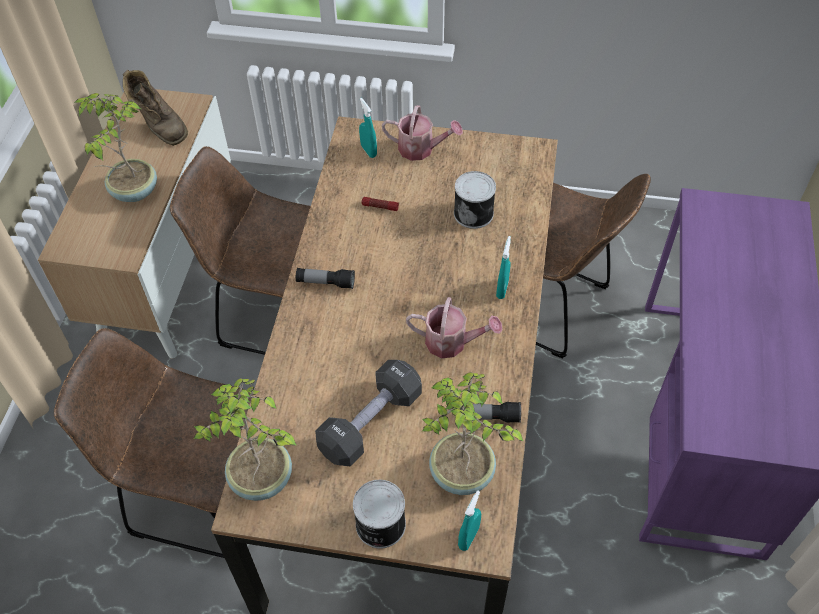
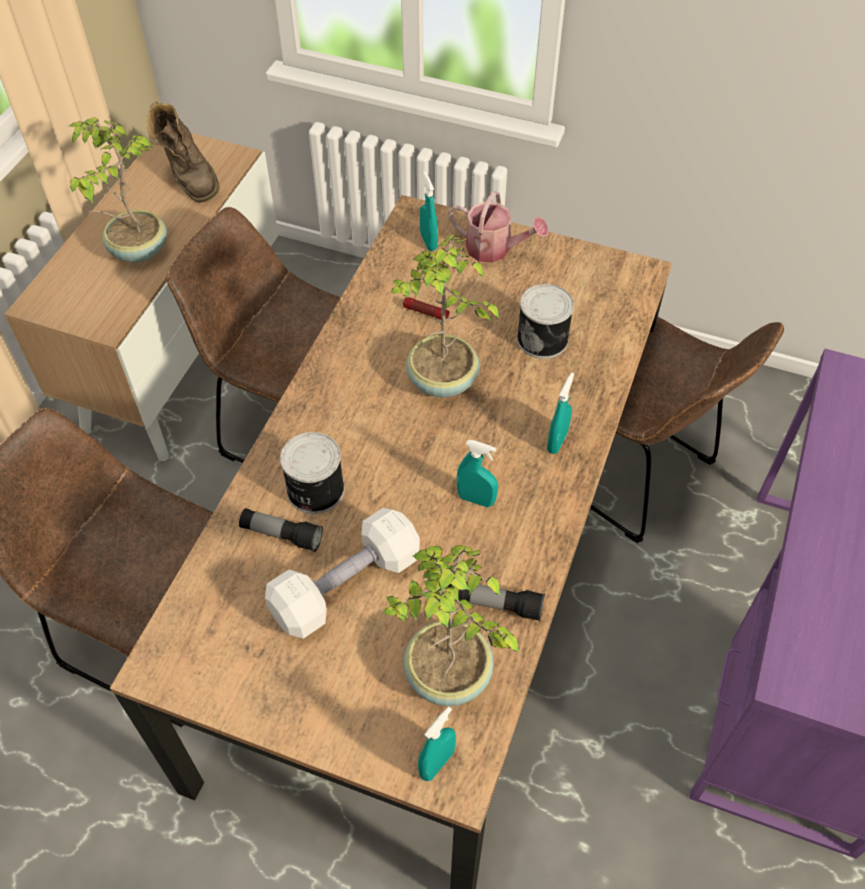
camera: 10 degrees right, 0 degrees up
potted plant [194,378,297,501] -> potted plant moved to [390,234,500,398]
flashlight [296,268,355,289] -> flashlight moved to [239,508,323,552]
black dumbbell [315,360,422,466] -> white dumbbell [265,508,420,639]
can [353,480,406,548] -> can moved to [280,432,345,514]
watering can [406,297,502,358] -> turquoise spray bottle [457,440,498,507]

